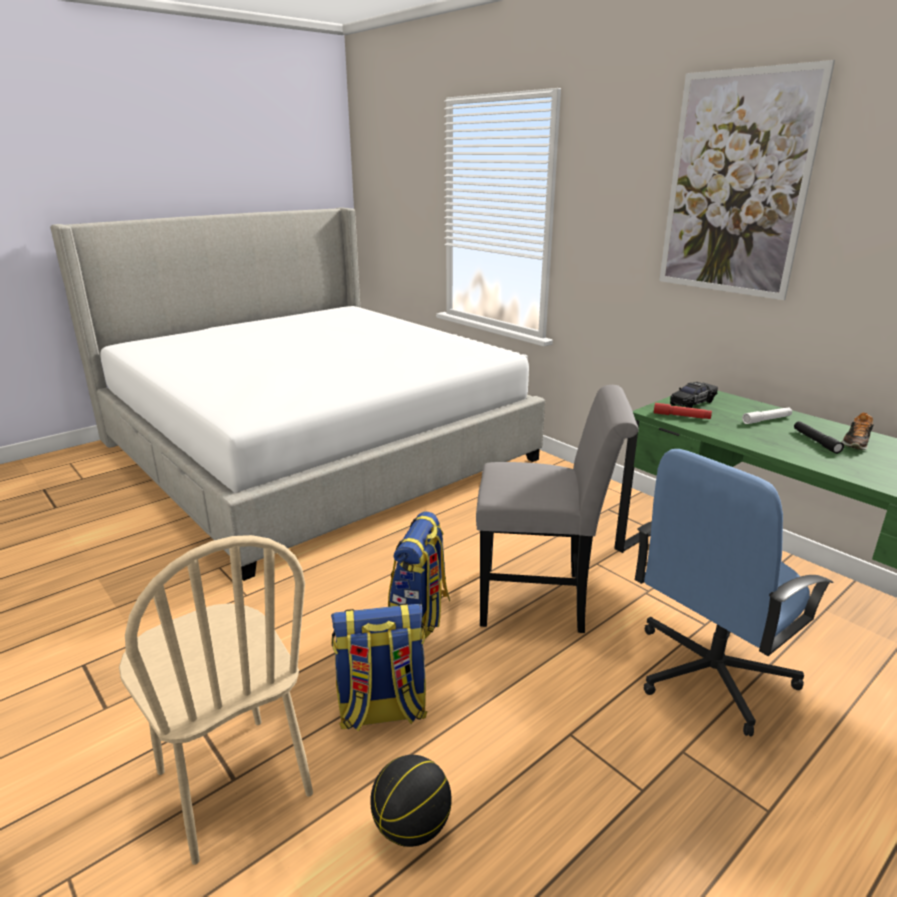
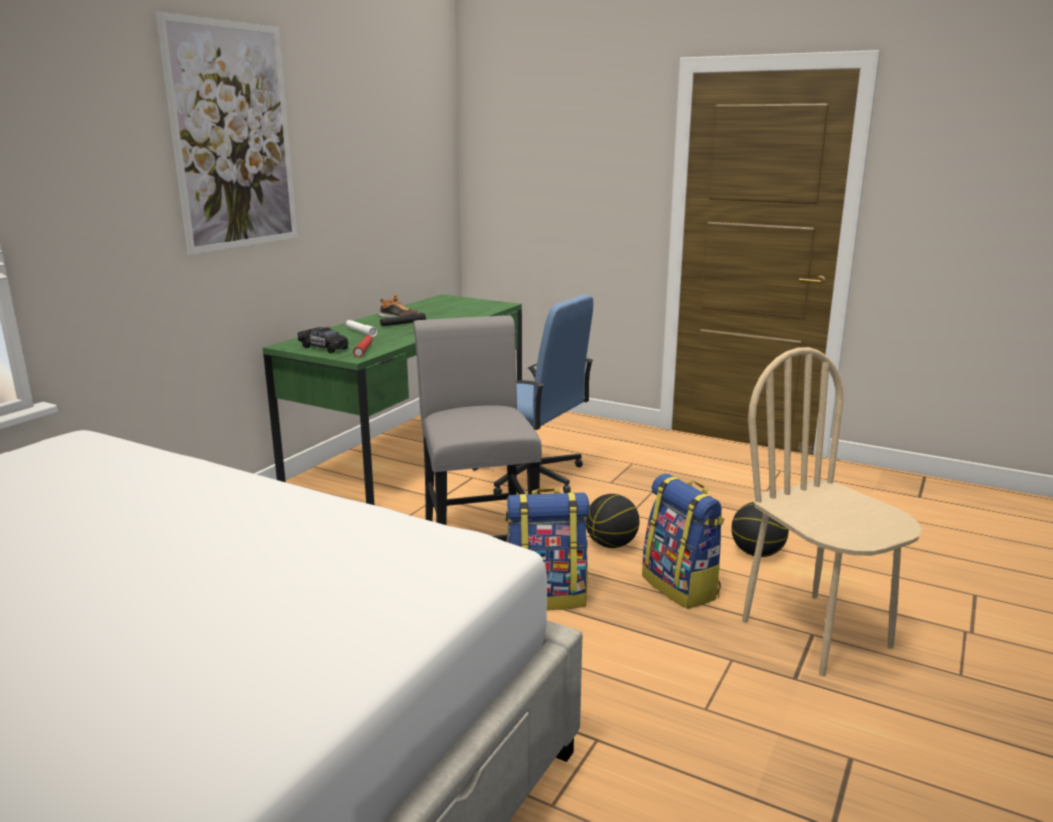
camera: 110 degrees left, 5 degrees down
beige chair [119,535,313,865] -> beige chair turned 60 degrees counterclockwise [742,347,922,676]
none -> basketball [585,494,640,548]

